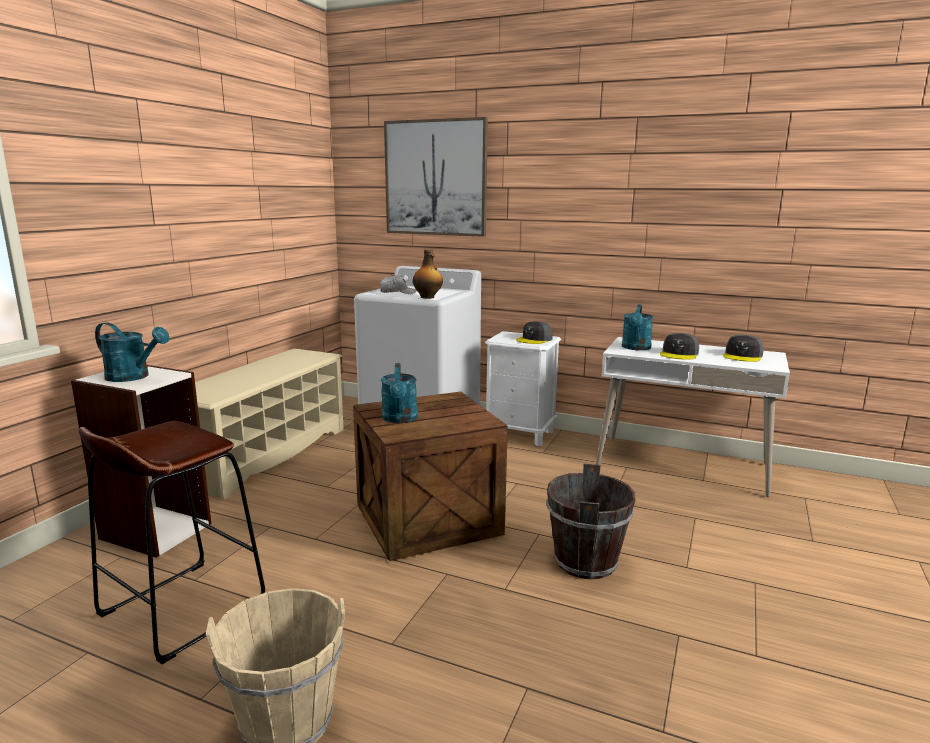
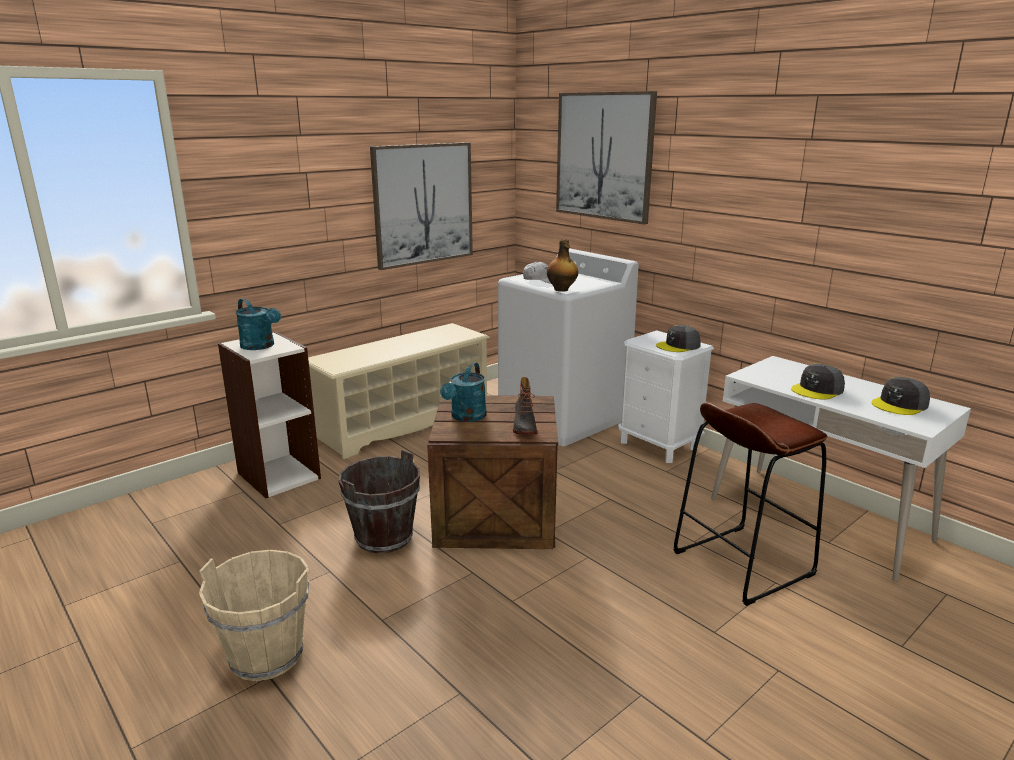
camera: 25 degrees right, 5 degrees up
brown stool [79,421,265,664] -> brown stool moved to [673,402,827,606]
brown bucket [546,463,636,580] -> brown bucket moved to [338,450,420,554]
turquoise watering can [622,305,653,350] -> none
none -> picture [370,142,473,270]
none -> boot [513,377,538,434]

